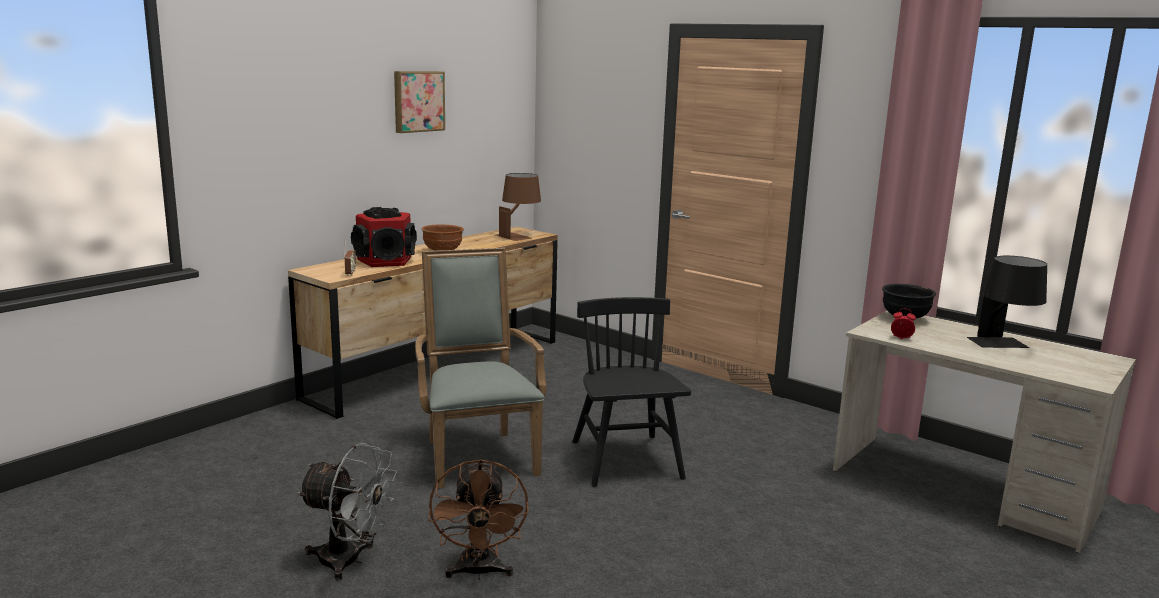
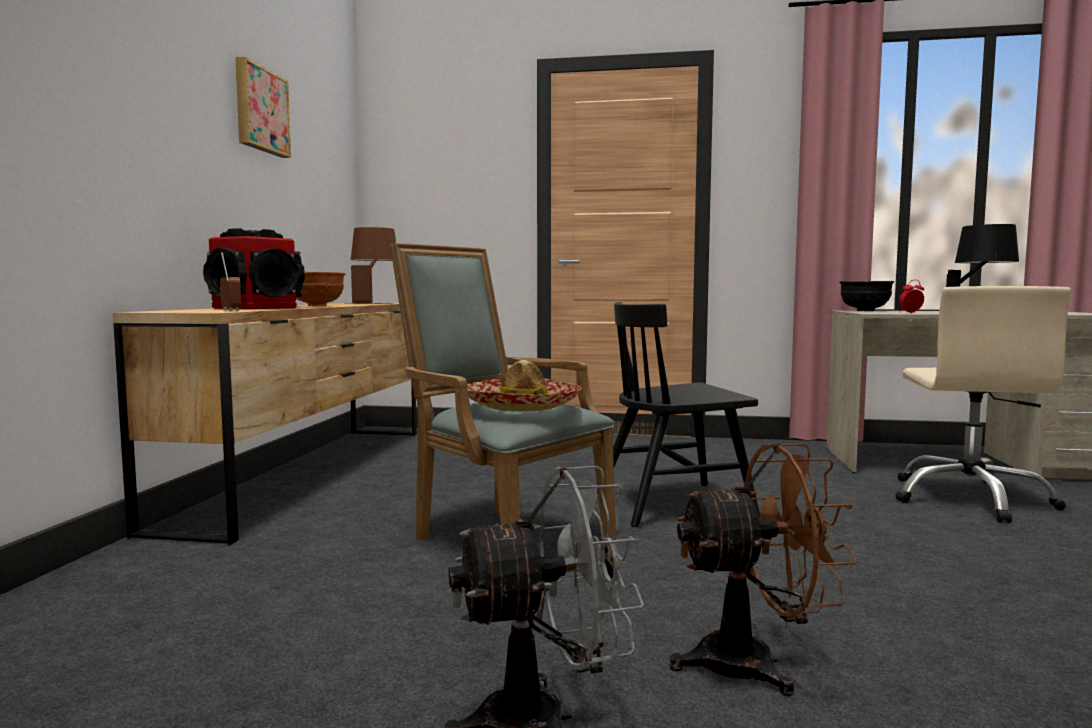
camera: 30 degrees left, 10 degrees down
brown fan [428,459,529,580] -> brown fan turned 60 degrees counterclockwise [670,443,858,697]
black chair [572,297,691,487] -> black chair turned 60 degrees counterclockwise [597,302,760,527]
none -> hat [467,360,581,412]
none -> beige office chair [895,286,1071,523]

